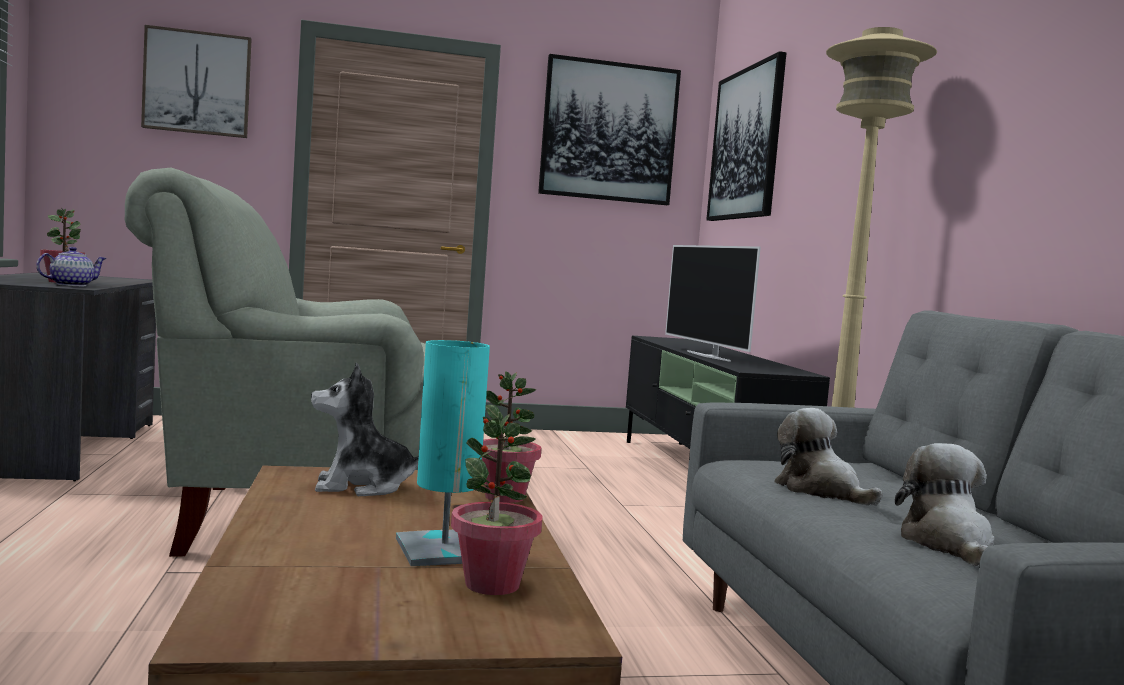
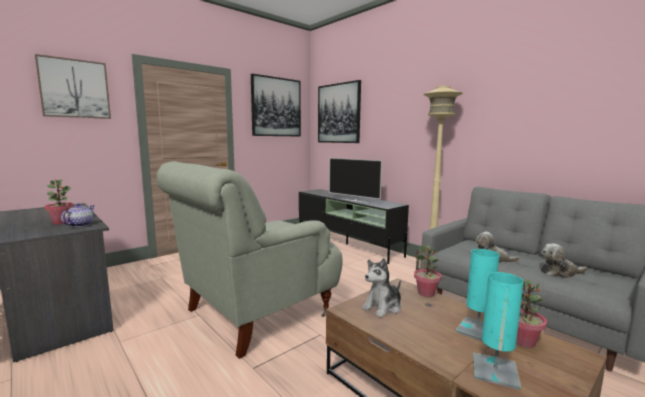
camera: 30 degrees left, 5 degrees up
plush toy [895,443,994,566] -> plush toy turned 60 degrees counterclockwise [540,243,587,278]
none -> turquoise table lamp [473,272,524,390]

